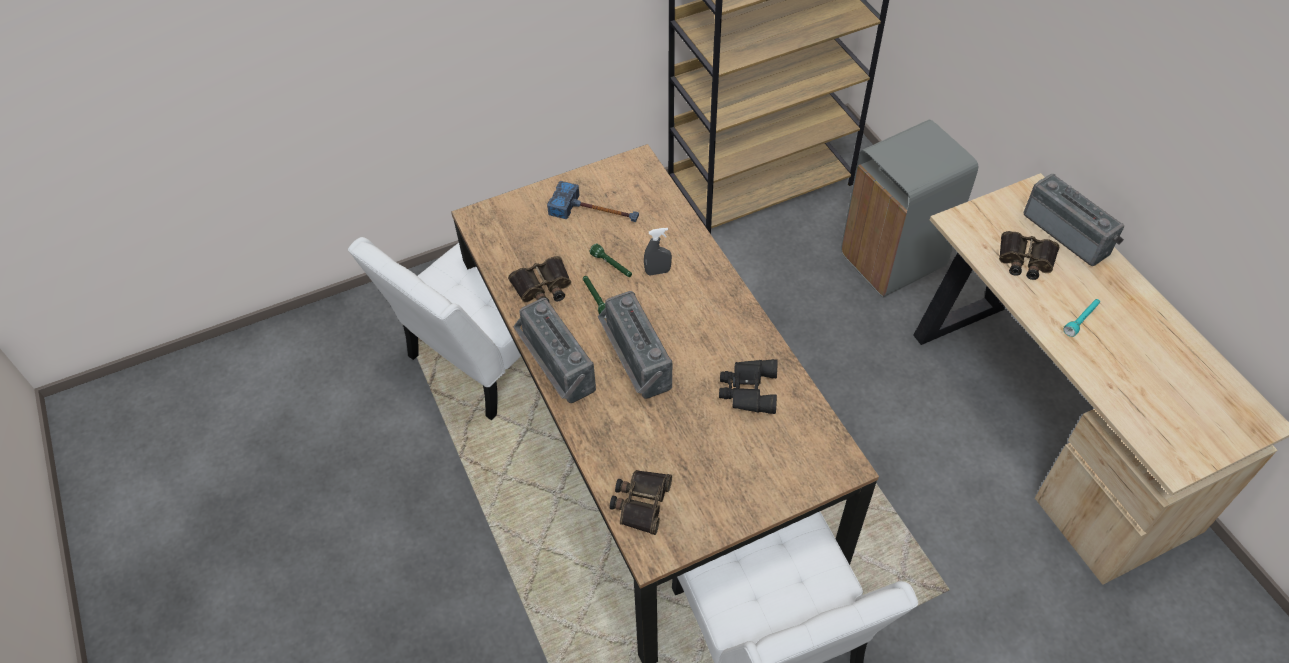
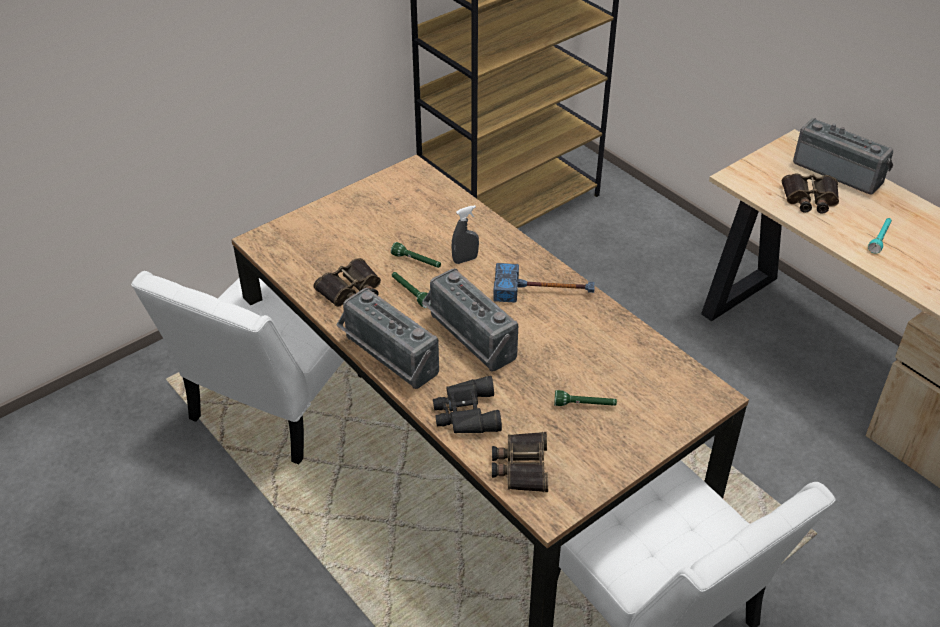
camera: 15 degrees left, 10 degrees down
hammer [547,181,639,222] -> hammer moved to [493,263,595,302]
black binoculars [719,359,778,414] -> black binoculars moved to [433,376,502,433]
grey trash can [841,120,978,297] -> none
none -> green flashlight [554,390,617,406]

